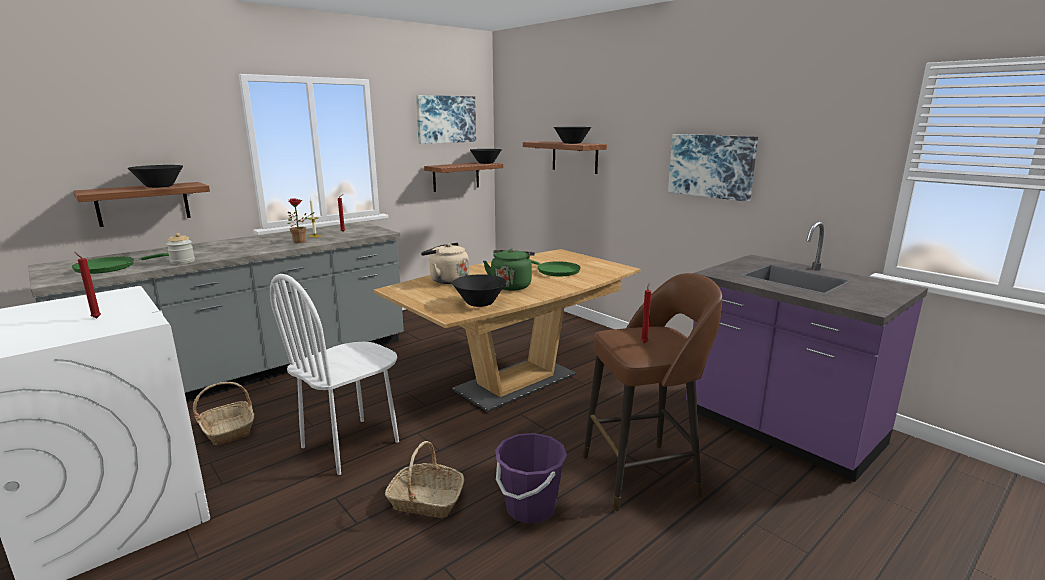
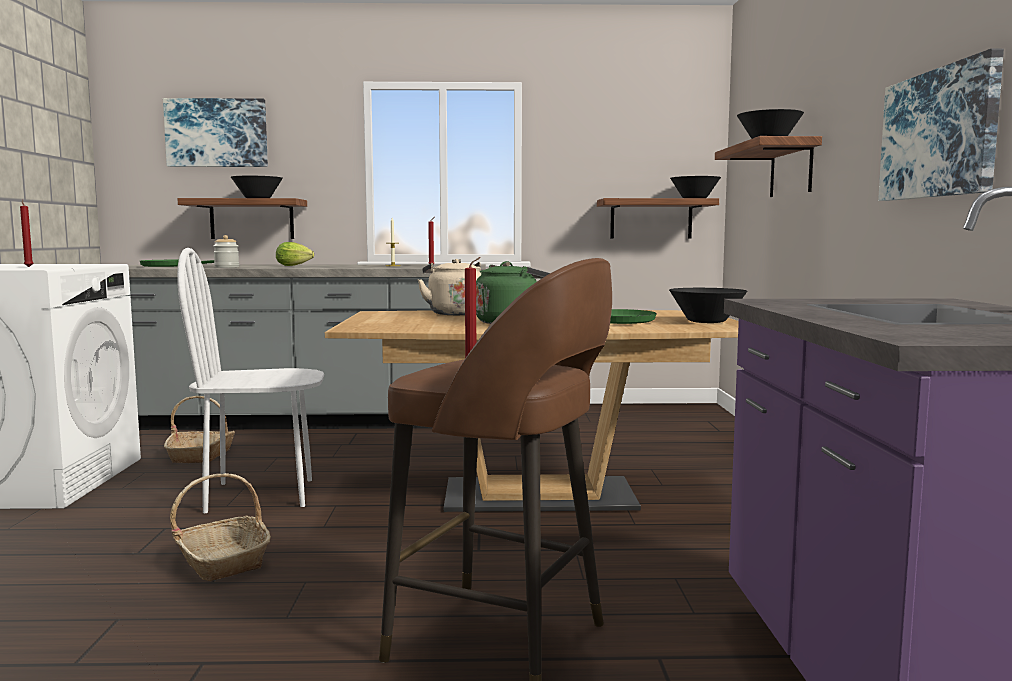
camera: 40 degrees right, 10 degrees down
potted plant [287,198,315,243] -> none
picture [416,95,476,144] -> picture moved to [163,98,268,167]
black bowl [452,274,507,307] -> black bowl moved to [669,288,747,323]
purple bucket [495,433,567,524] -> none
none -> lettuce [276,242,314,266]

